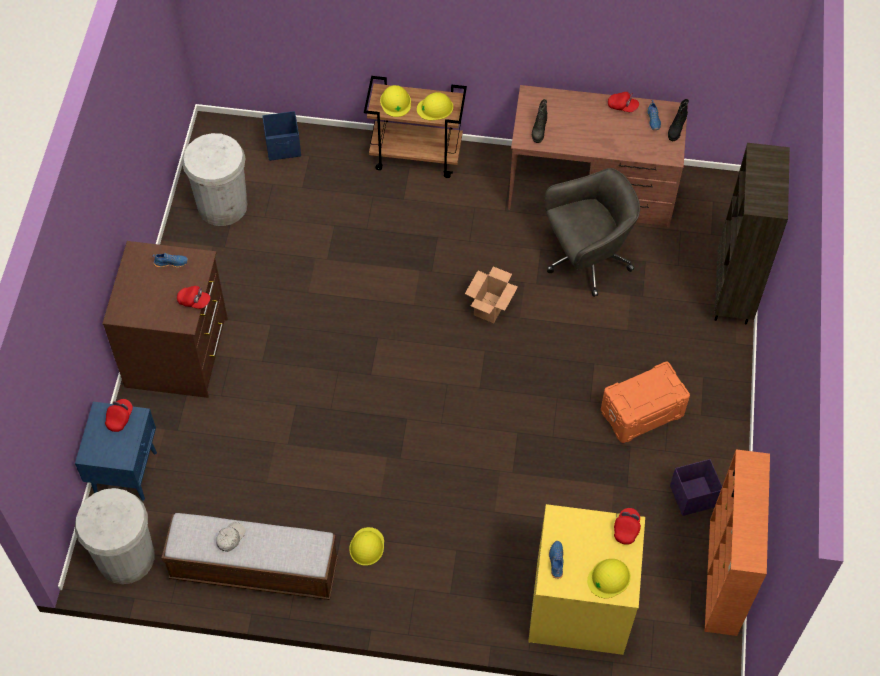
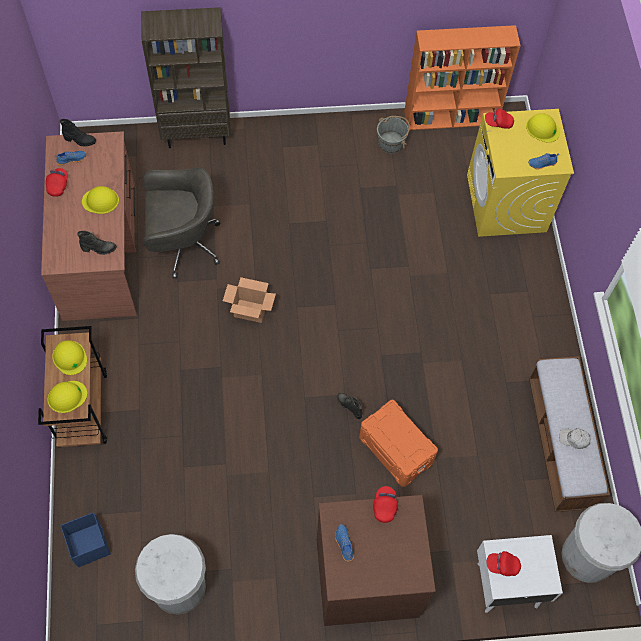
camera: 105 degrees left, 5 degrees up
blue nightstand [75,402,157,501] -> white nightstand [477,535,563,613]
yellow hard hat [349,527,384,566] -> yellow hard hat moved to [82,186,119,214]
grey office chair [545,168,640,297] -> grey office chair turned 120 degrees clockwise [143,168,221,279]
orange storage box [601,362,690,443] -> orange storage box moved to [359,400,438,487]
purple storage box [670,459,722,516] -> grey bucket [377,116,410,154]
none -> black boot [337,393,363,419]

